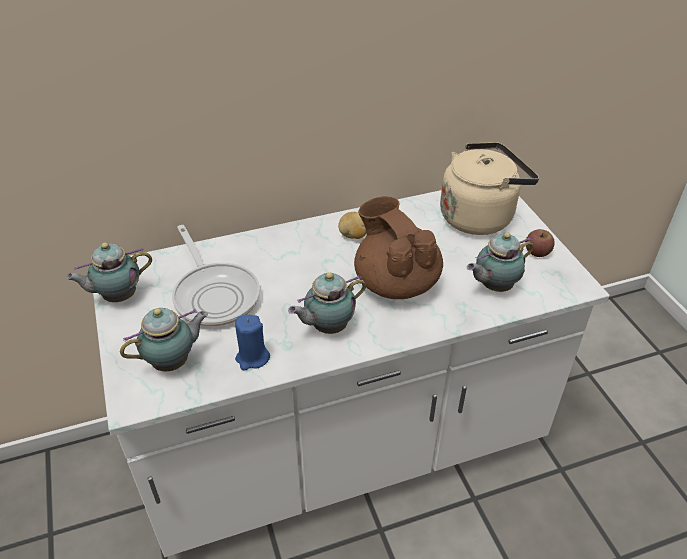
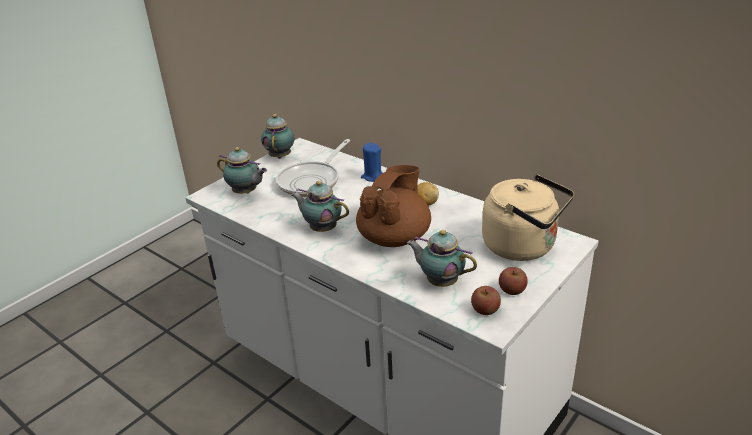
camera: 60 degrees right, 10 degrees down
teapot [66,243,152,302] -> teapot turned 60 degrees clockwise [261,114,294,159]
blue candle [235,314,270,371] -> blue candle moved to [361,143,382,182]
none -> apple [471,286,501,315]

